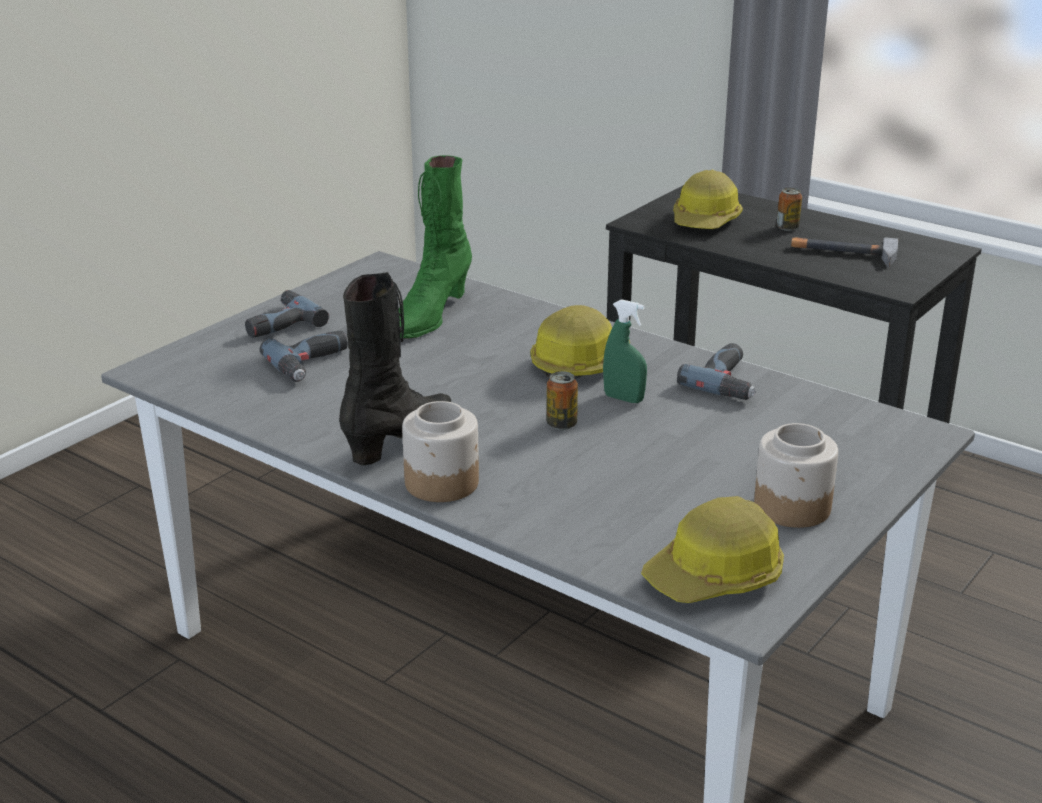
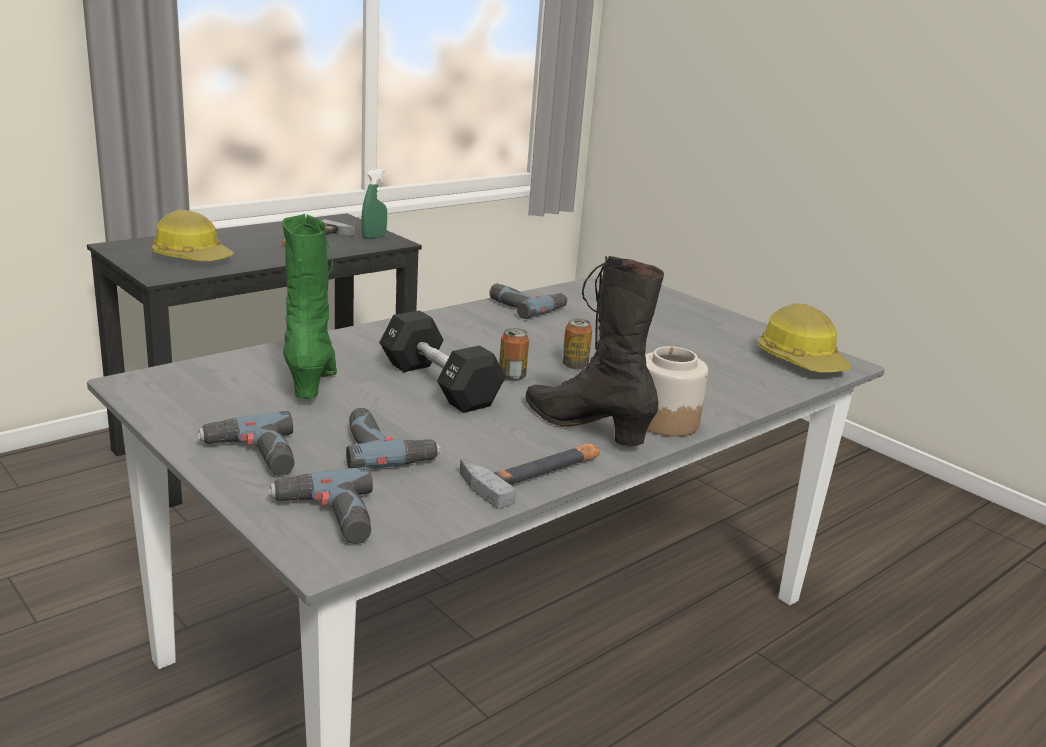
camera: 80 degrees left, 5 degrees down
green boot [399,156,472,339] -> green boot turned 135 degrees counterclockwise [282,214,337,399]
hard hat [530,305,630,379] -> none
green spray bottle [603,299,647,403] -> green spray bottle moved to [362,169,387,239]
jar [754,423,838,528] -> none
can [776,187,802,231] -> can moved to [499,328,529,381]
none -> power drill [268,467,373,544]
none -> black dumbbell [379,310,505,413]
none -> hammer [460,444,600,509]

